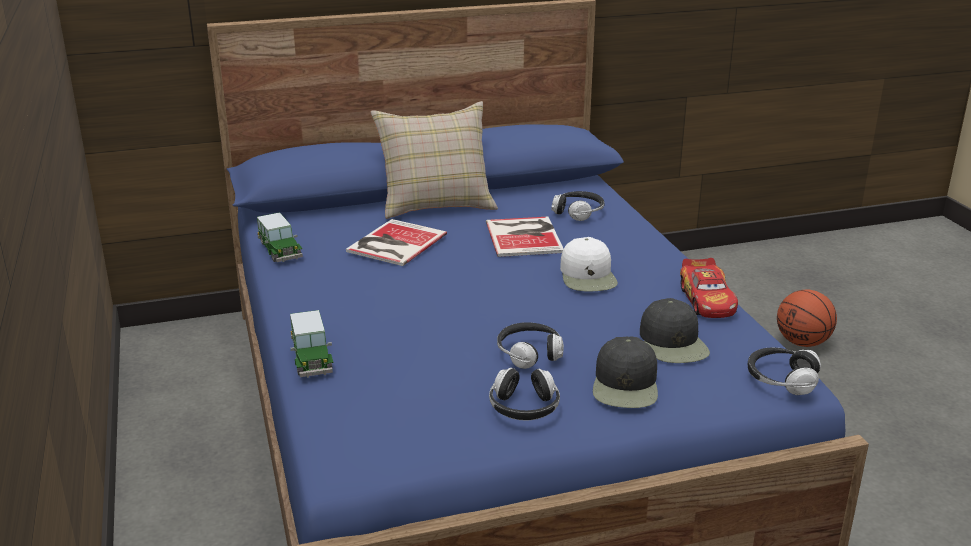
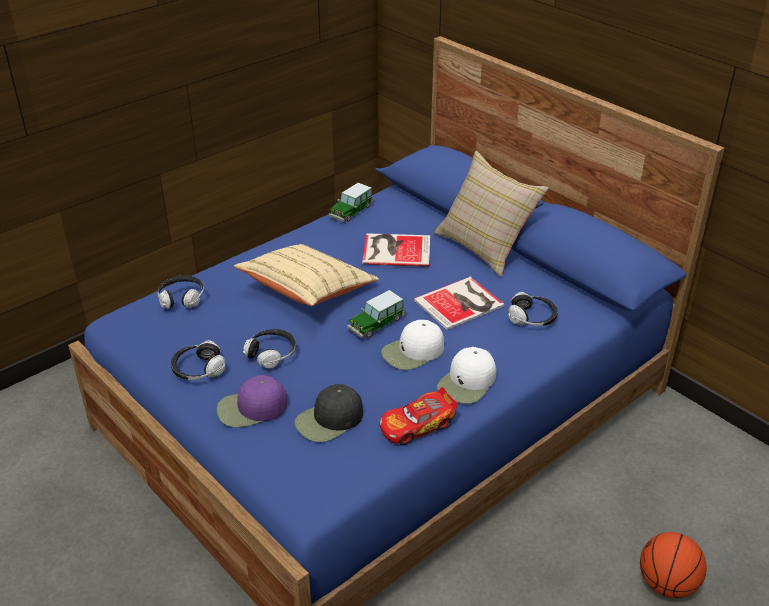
camera: 65 degrees right, 10 degrees up
toy car [290,310,333,378] -> toy car moved to [347,290,405,338]
black cap [593,337,658,408] -> purple cap [217,375,287,427]
headphones [748,347,821,395] -> headphones moved to [158,275,204,309]
none -> beige pillow [234,244,379,306]
none -> white cap [437,347,496,404]

